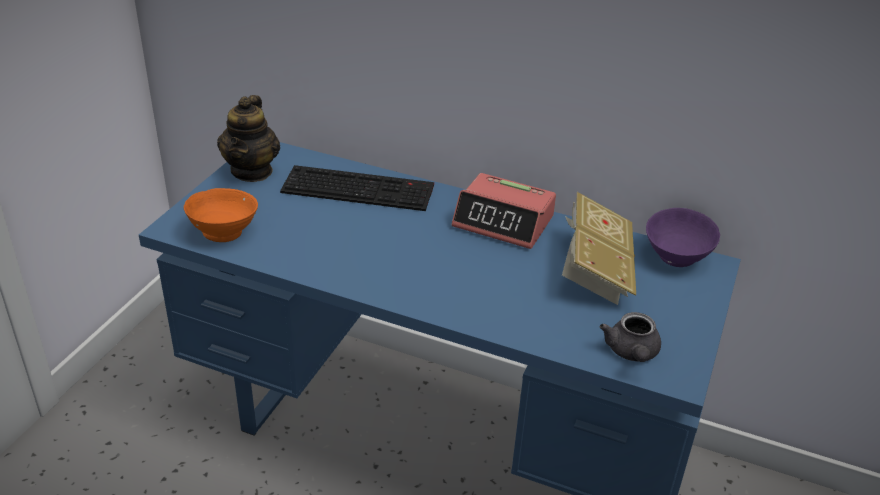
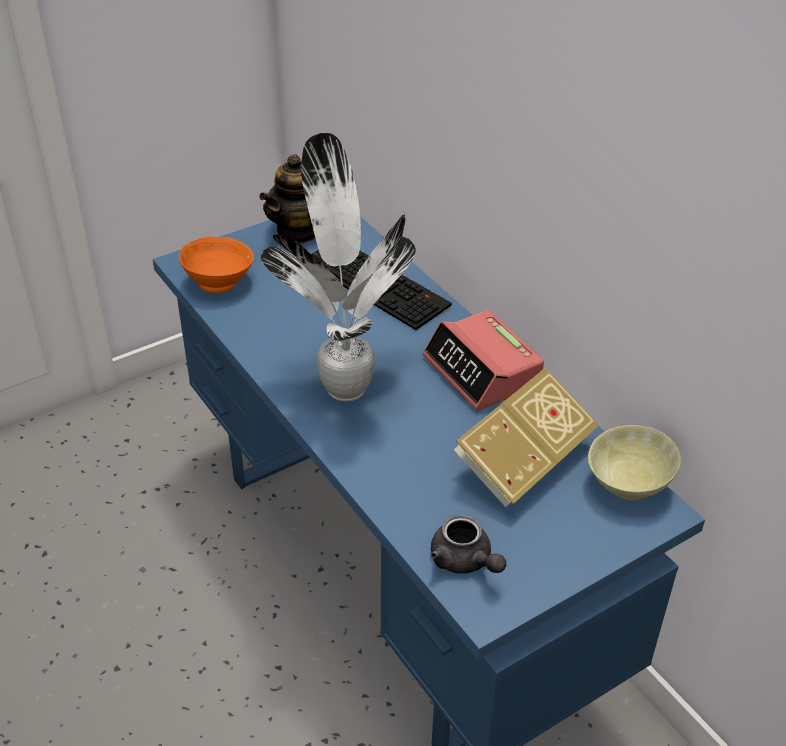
camera: 35 degrees right, 5 degrees up
grey teapot [600,312,661,362] -> grey teapot turned 75 degrees counterclockwise [431,515,506,574]
purple bowl [646,208,720,267] -> beige bowl [588,425,681,501]
none -> potted plant [261,133,416,402]

